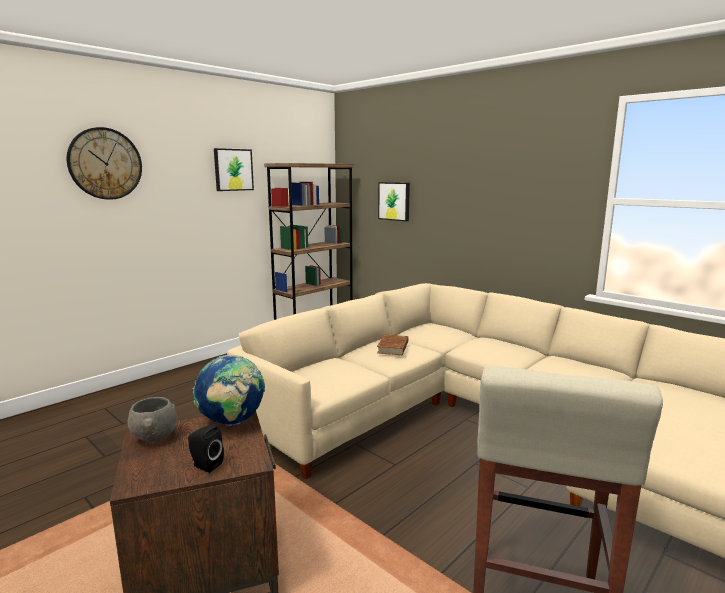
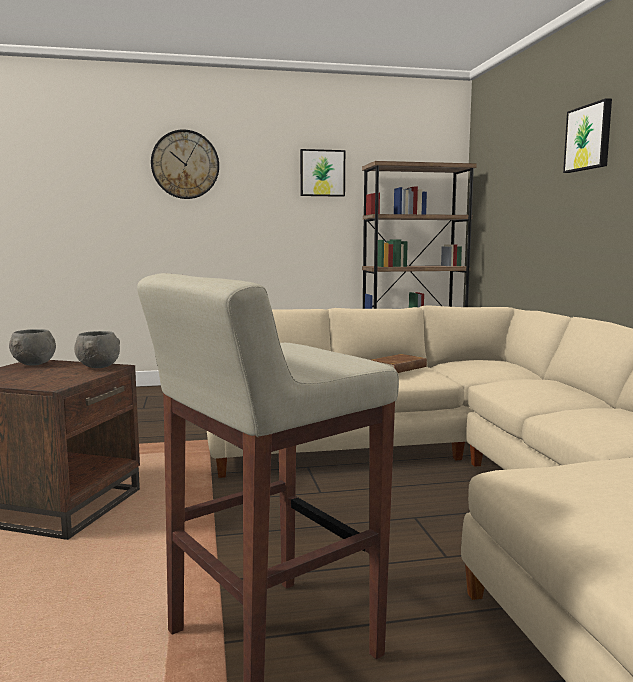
camera: 35 degrees right, 5 degrees down
black speaker [188,424,224,473] -> none
globe [193,355,265,426] -> grey bowl [74,331,120,368]
picture [378,182,410,222] -> picture moved to [563,98,612,173]

